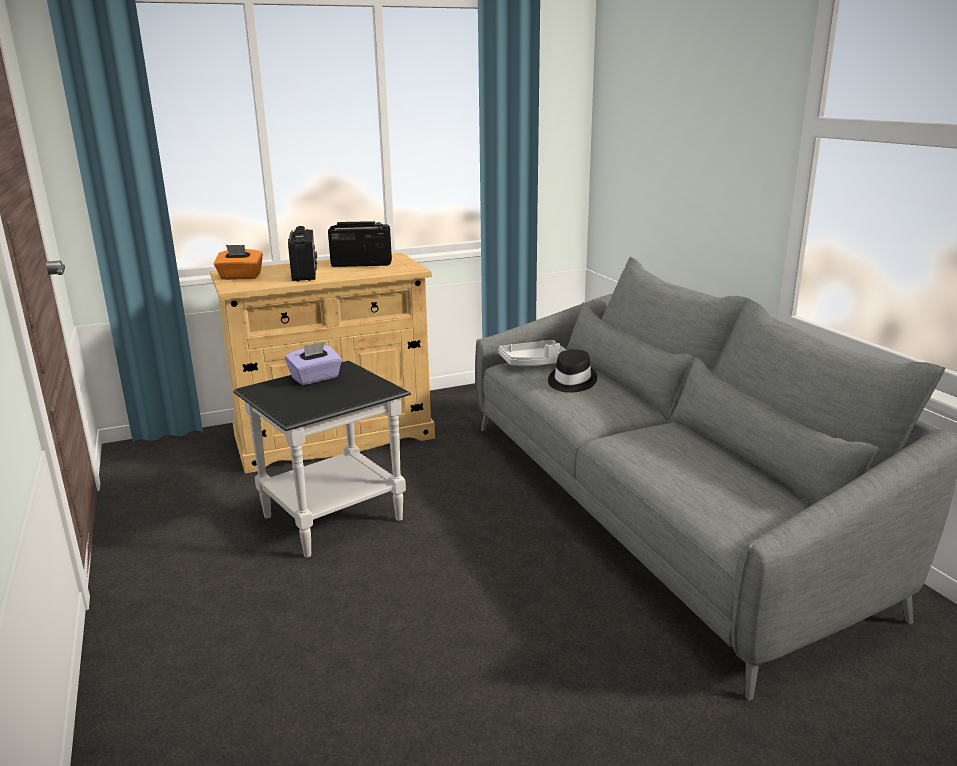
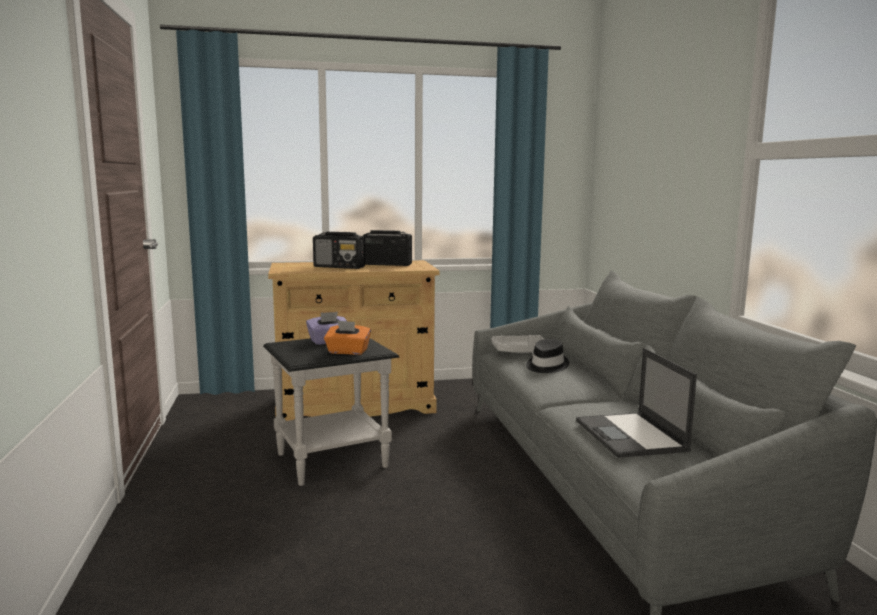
camera: 10 degrees right, 10 degrees down
orange tissue box [214,245,263,280] -> orange tissue box moved to [324,320,371,355]
radio [288,226,317,281] -> radio turned 105 degrees clockwise [313,232,365,269]
none -> laptop [576,348,697,458]

